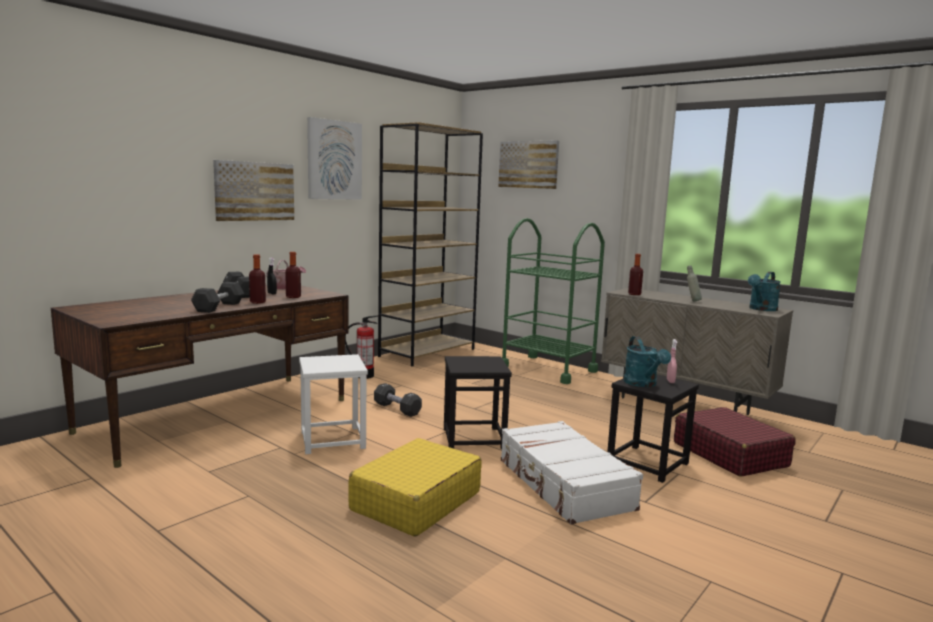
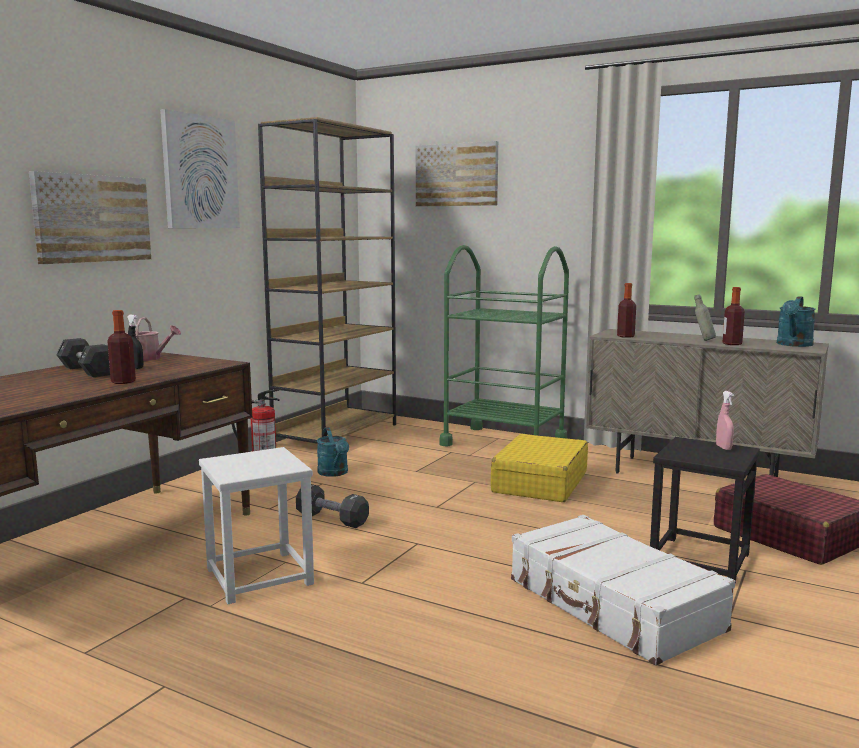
camera: 10 degrees left, 0 degrees up
black dumbbell [191,282,244,313] -> none
bottle [285,252,301,298] -> bottle moved to [723,287,745,345]
yellow suitcase [348,438,482,536] -> yellow suitcase moved to [491,434,588,502]
black stool [444,356,512,450] -> none
turquoise watering can [624,336,671,387] -> turquoise watering can moved to [317,427,349,477]

